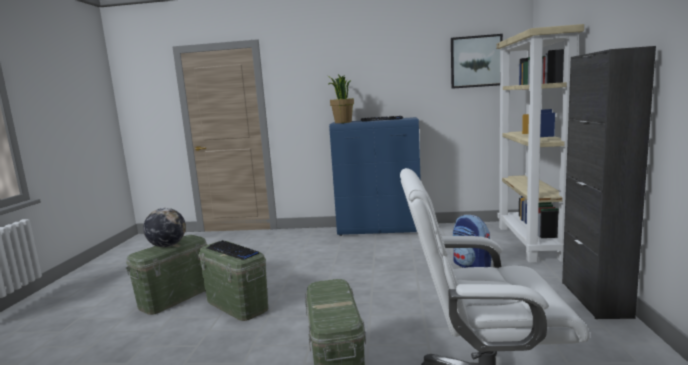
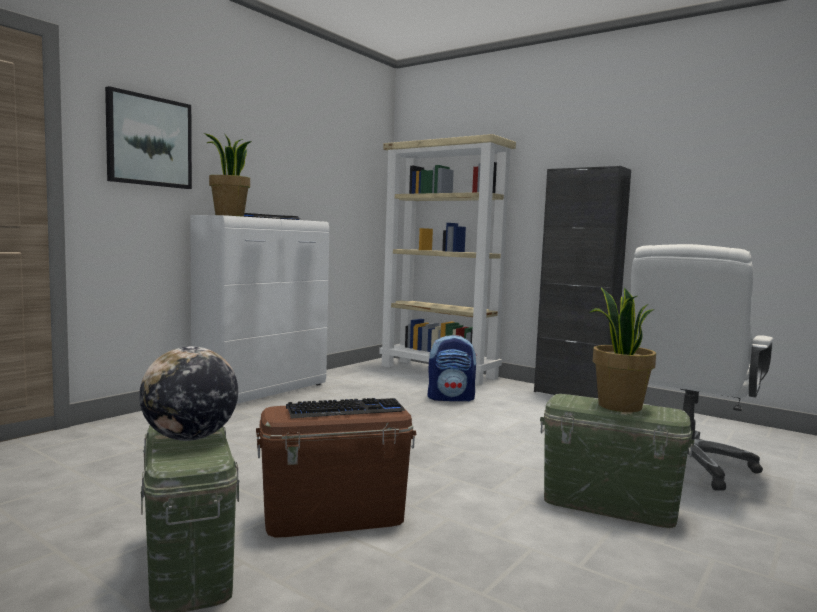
camera: 60 degrees left, 5 degrees down
green storage box [198,241,268,321] -> brown storage box [256,406,416,537]
blue cabinet [329,117,421,236] -> white cabinet [190,215,329,404]
picture [451,34,503,89] -> picture moved to [105,86,192,189]
none -> potted plant [589,287,656,412]

